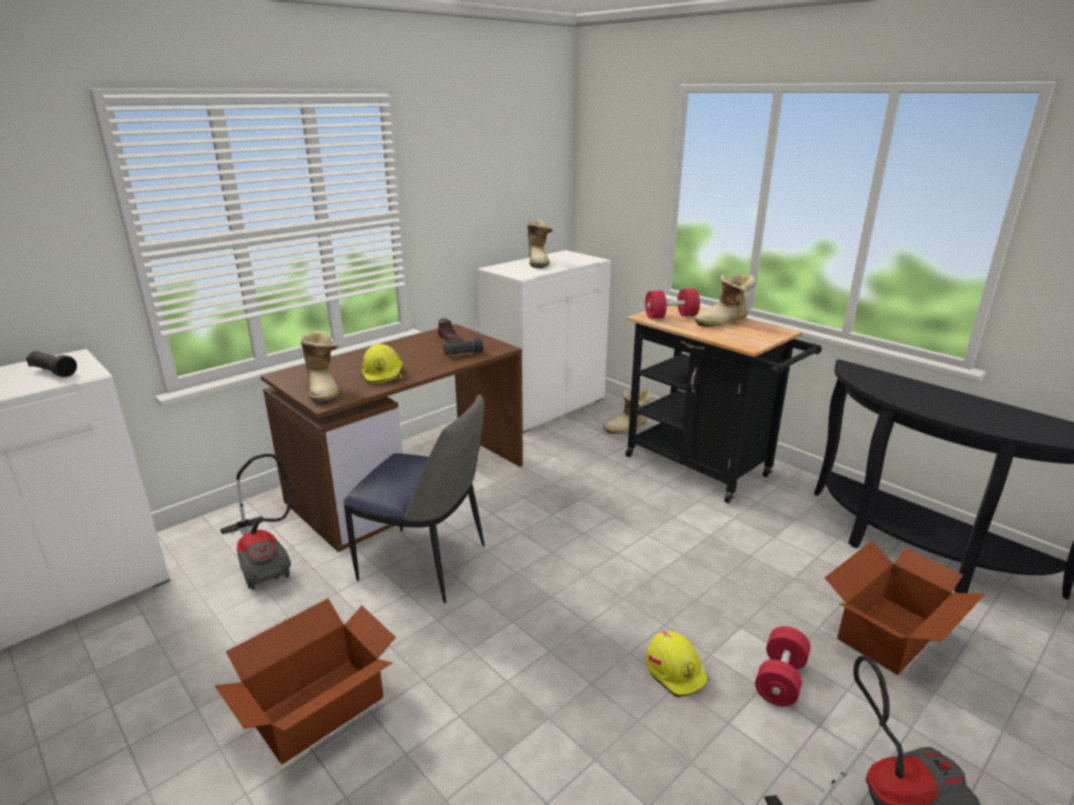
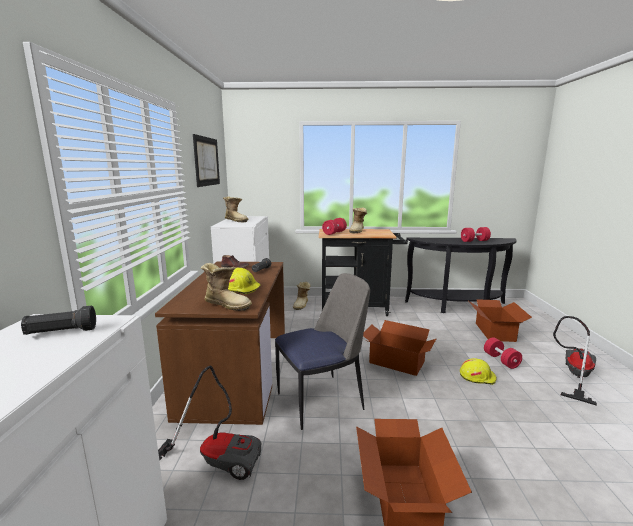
camera: 45 degrees left, 10 degrees down
none -> picture [193,134,220,187]
none -> cardboard box [363,320,436,376]
none -> red dumbbell [461,227,491,242]

